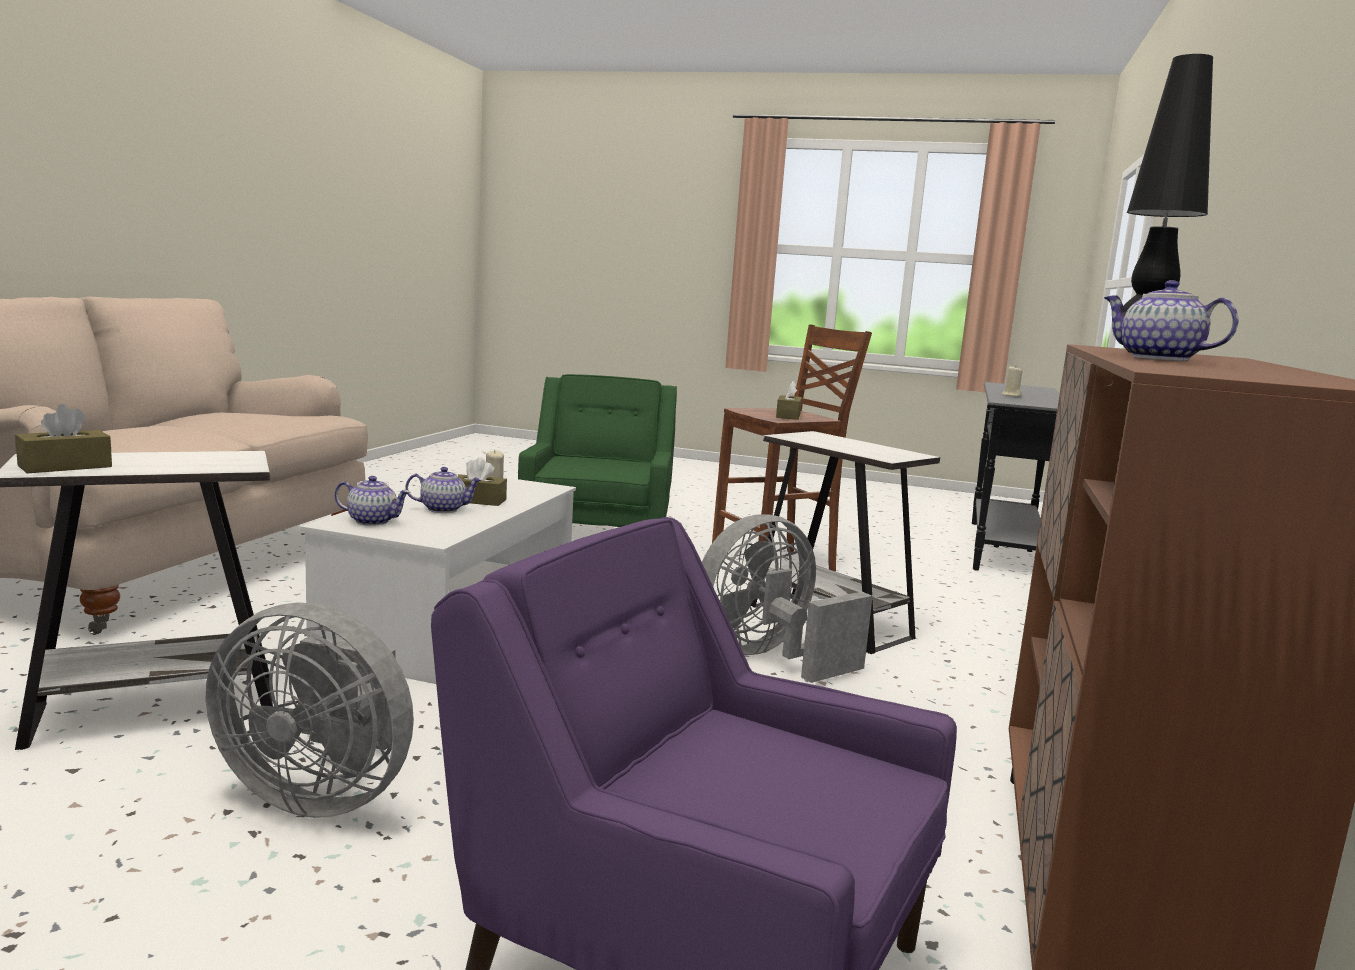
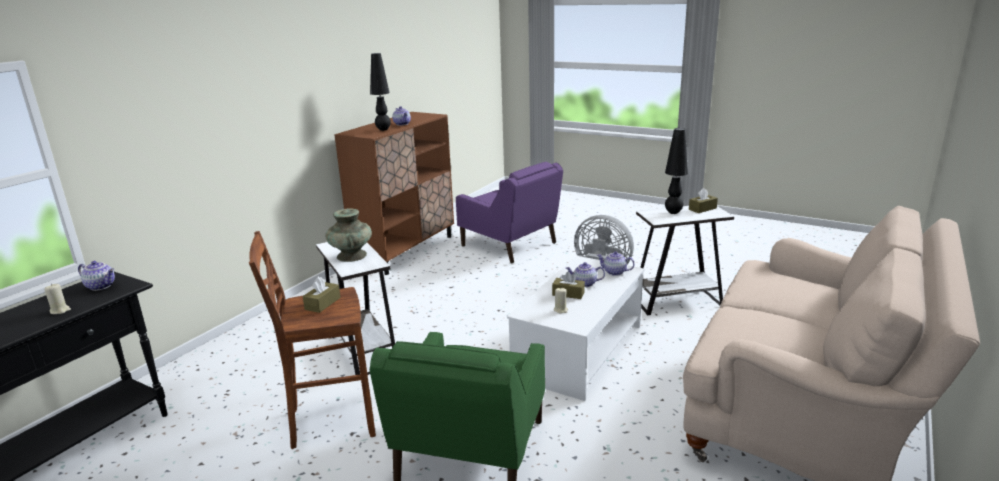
camera: 165 degrees left, 10 degrees up
grey fan [702,514,873,683] -> none
none -> teapot [78,261,115,291]
none -> turquoise vase [325,209,372,262]
none -> black table lamp [665,128,688,214]

